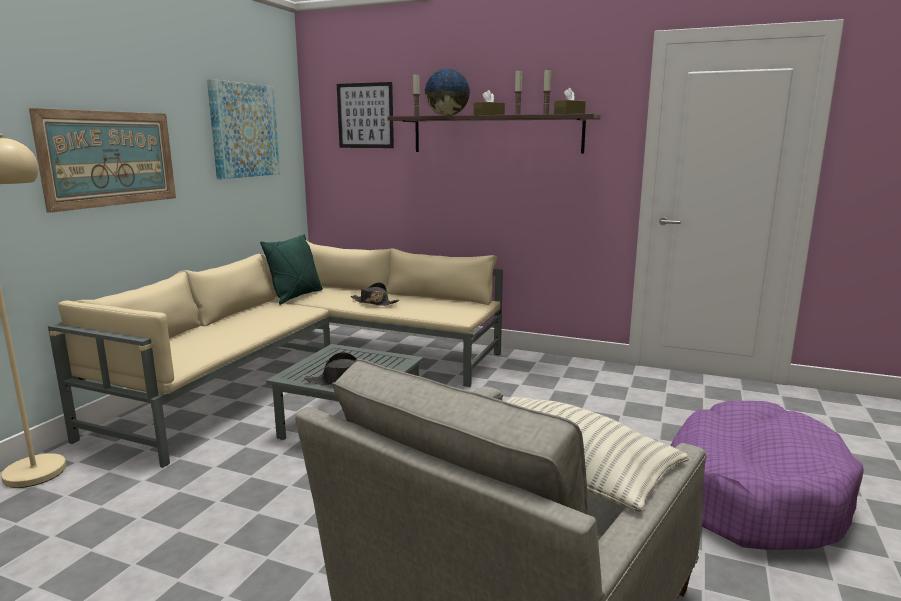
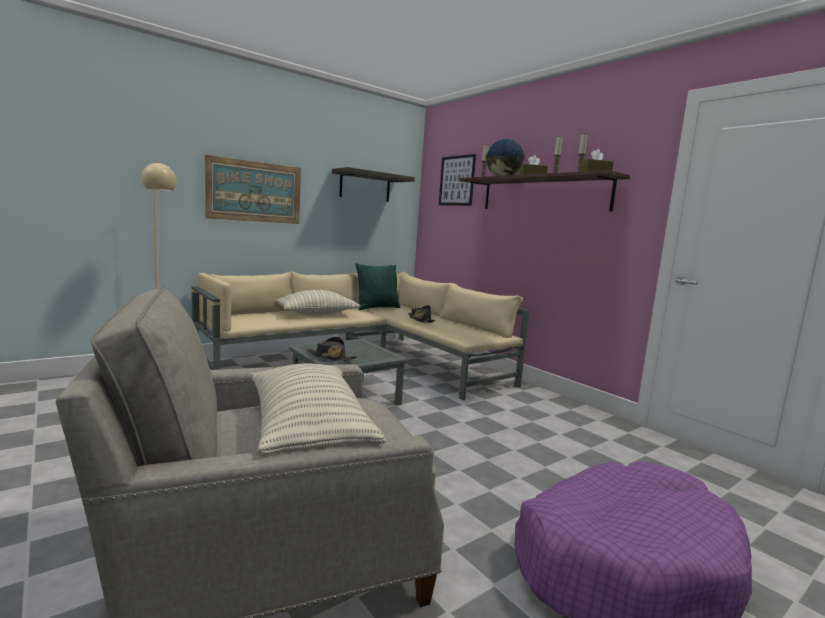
camera: 30 degrees right, 5 degrees down
picture [207,79,280,179] -> shelf [332,167,415,202]
none -> pillow [276,290,360,315]

